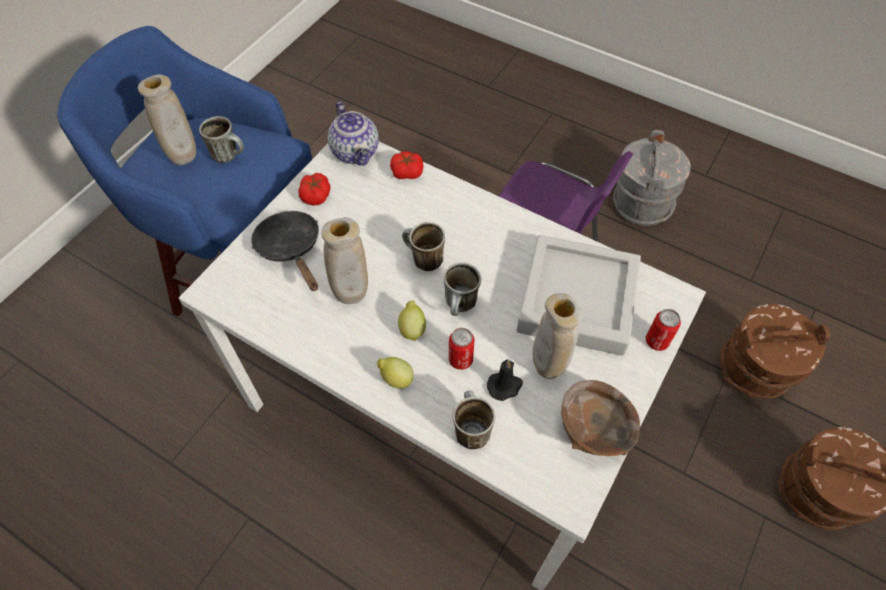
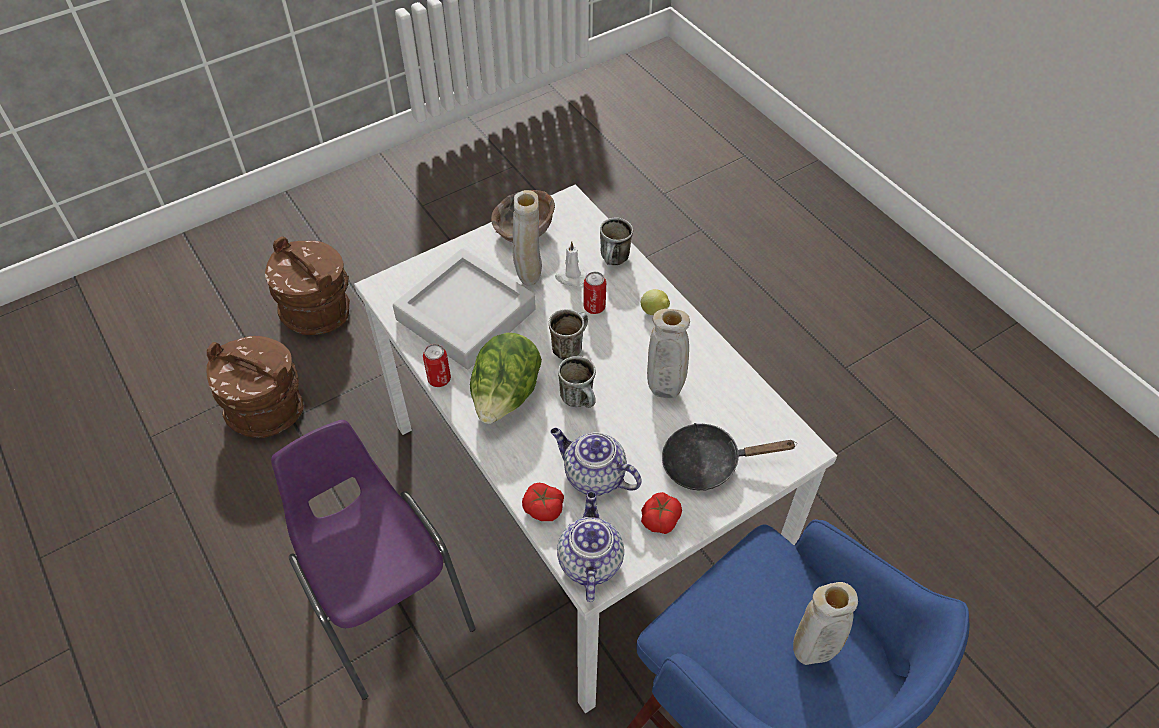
camera: 155 degrees left, 5 degrees down
mug [199,116,244,163] -> none
black frying pan [251,211,319,291] -> black frying pan turned 90 degrees clockwise [662,423,797,491]
lemon [398,300,426,341] -> none
black candle [487,359,523,401] -> white candle [555,241,587,286]
grey bucket [613,130,691,226] -> none
can [646,309,681,351] -> can moved to [423,344,451,387]
none -> lettuce [470,333,542,424]
none -> teapot [550,428,642,496]

